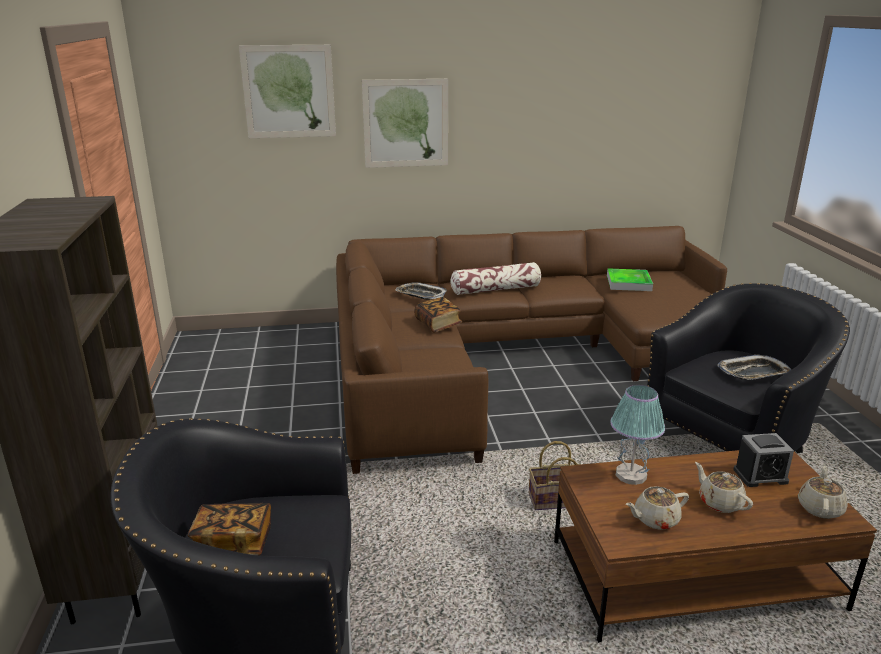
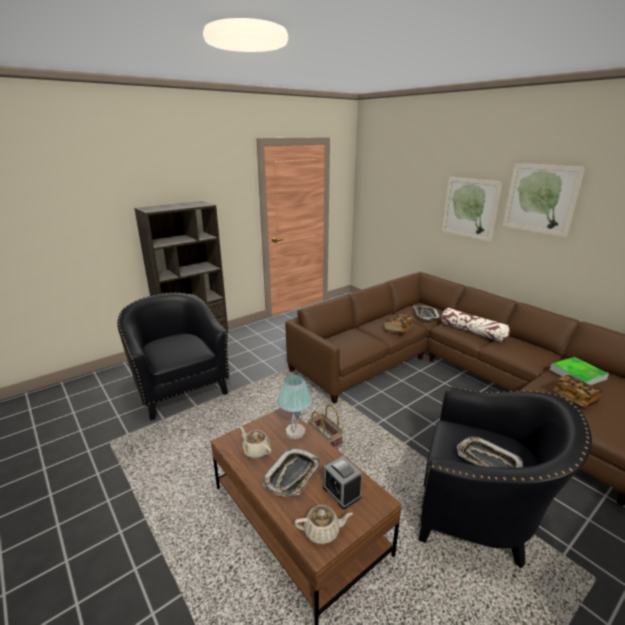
camera: 60 degrees right, 0 degrees up
book [188,503,271,555] -> book moved to [552,375,603,408]
picture [239,45,336,138] -> picture moved to [503,163,585,237]
beige teapot [695,462,753,513] -> tray [263,448,321,496]

